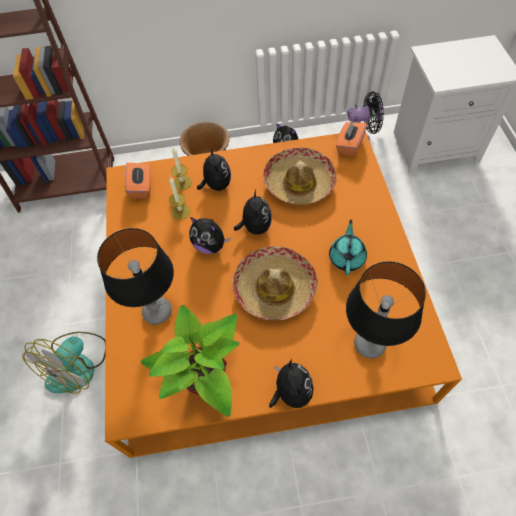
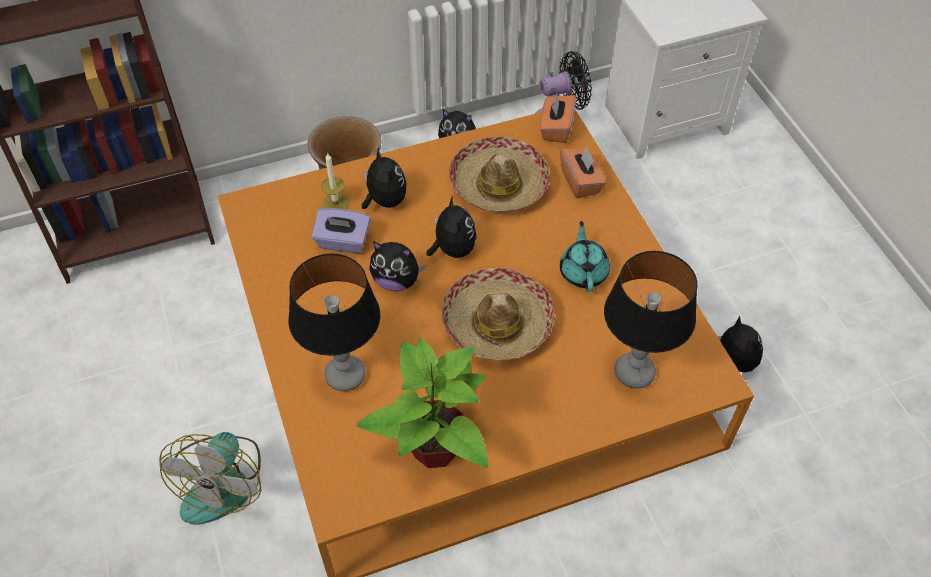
camera: 15 degrees left, 5 degrees down
orange tissue box [125,163,151,200] -> orange tissue box moved to [560,147,606,198]
candle [169,177,191,220] -> purple tissue box [312,208,371,253]
plush toy [269,359,314,408] -> plush toy moved to [717,316,763,372]

